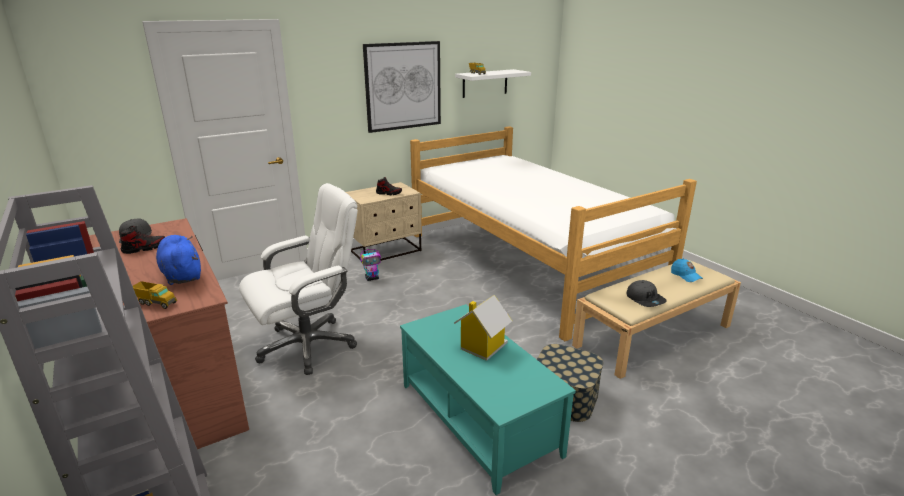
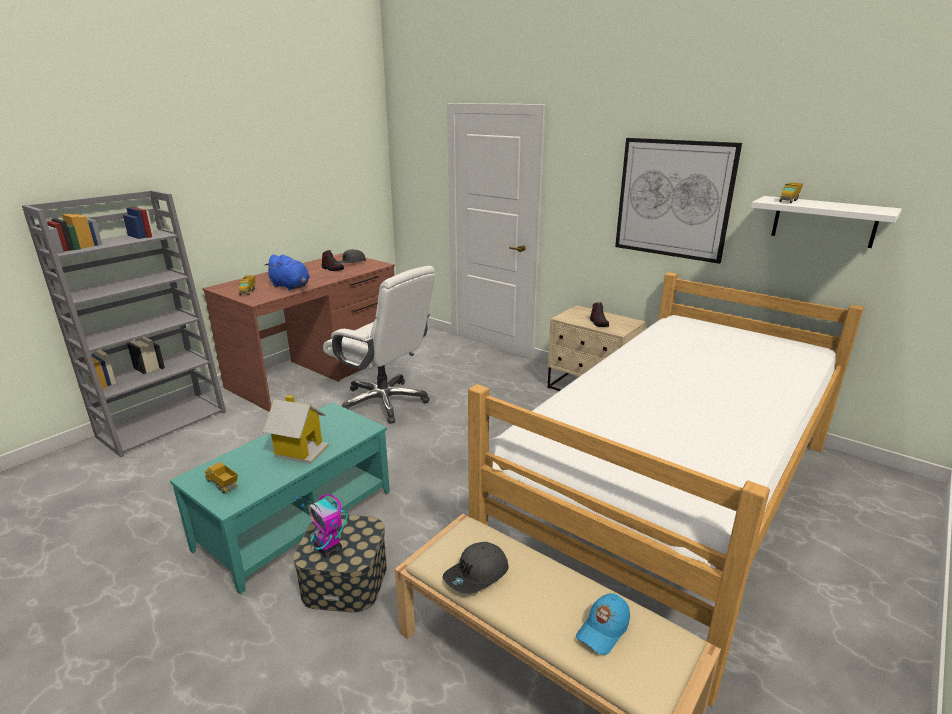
camera: 70 degrees right, 0 degrees up
blue plush toy [156,235,201,285] -> blue plush toy turned 90 degrees clockwise [264,254,310,290]
toy robot [360,249,381,281] -> toy robot moved to [295,494,348,557]
none -> toy truck [205,462,238,493]

